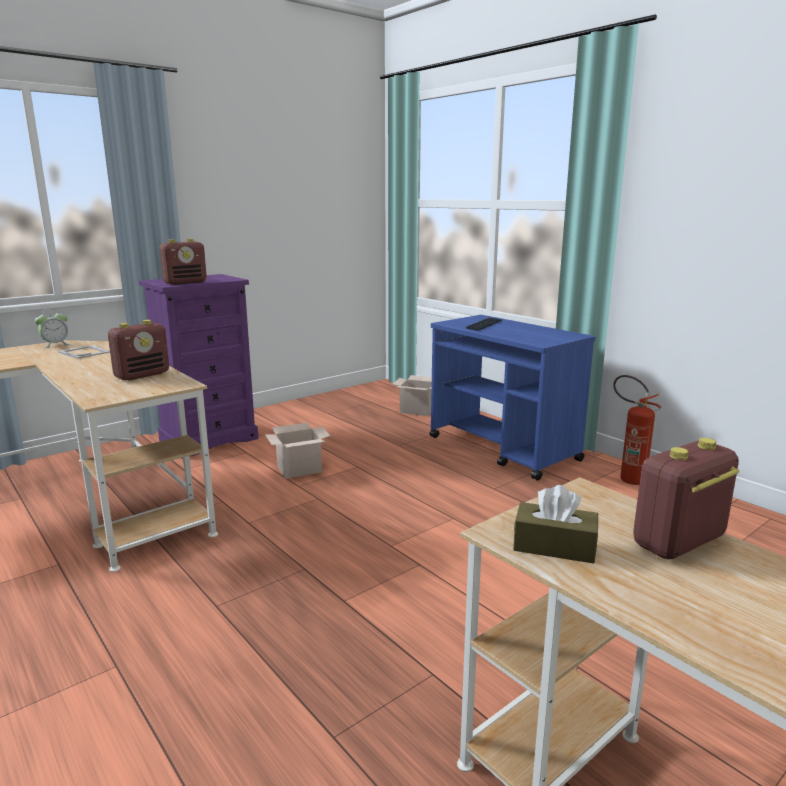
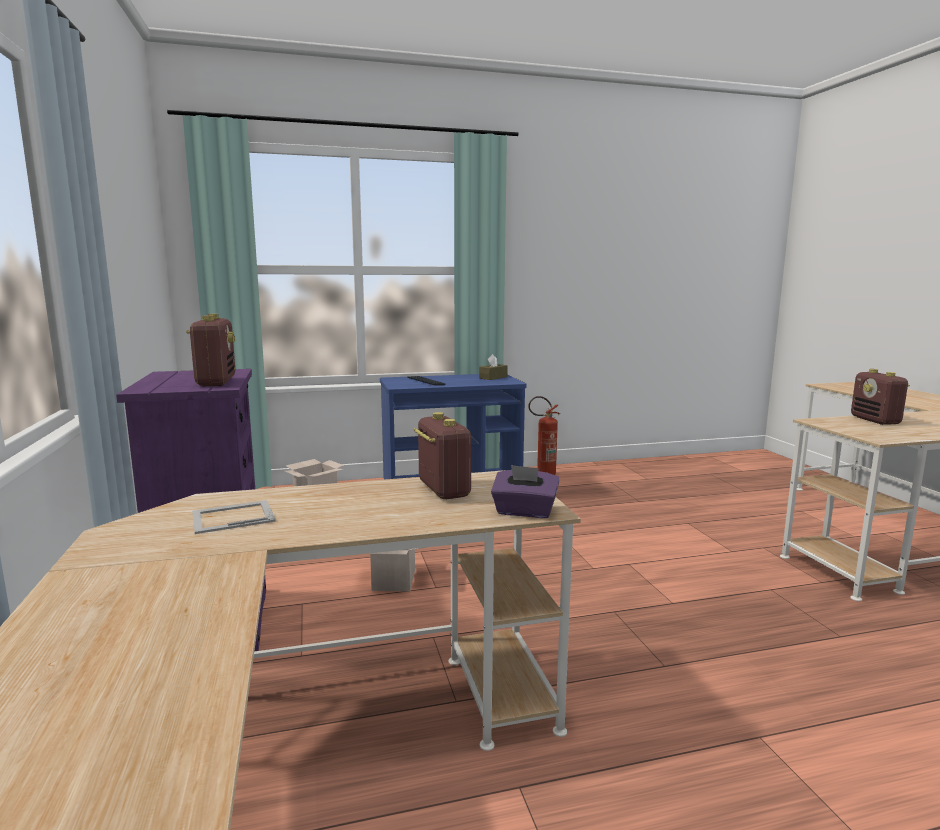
camera: 65 degrees left, 5 degrees down
alarm clock [35,309,71,348] -> none
brown tissue box [513,485,598,564] -> brown tissue box moved to [479,354,508,380]
none -> purple tissue box [491,465,560,518]

